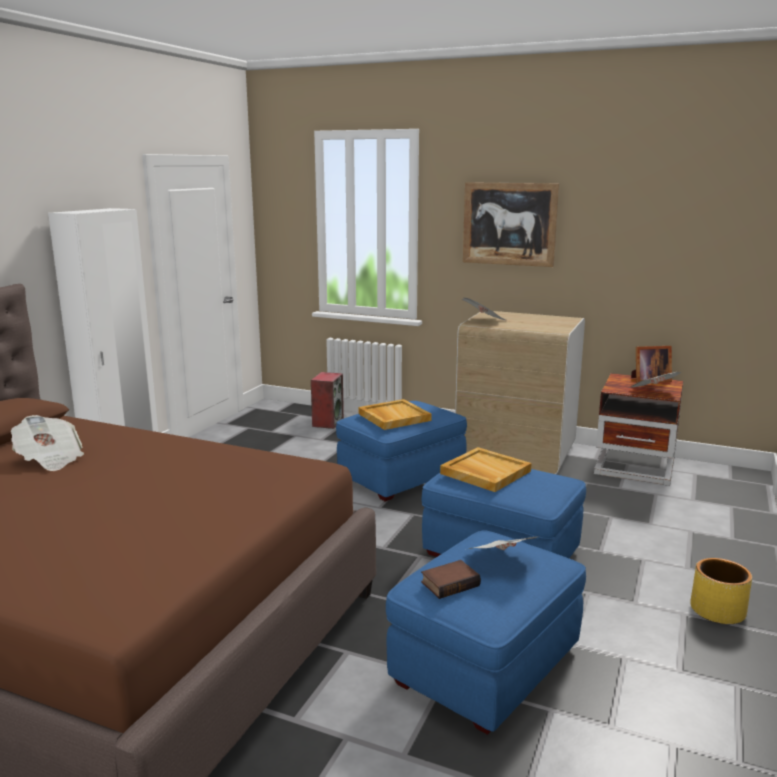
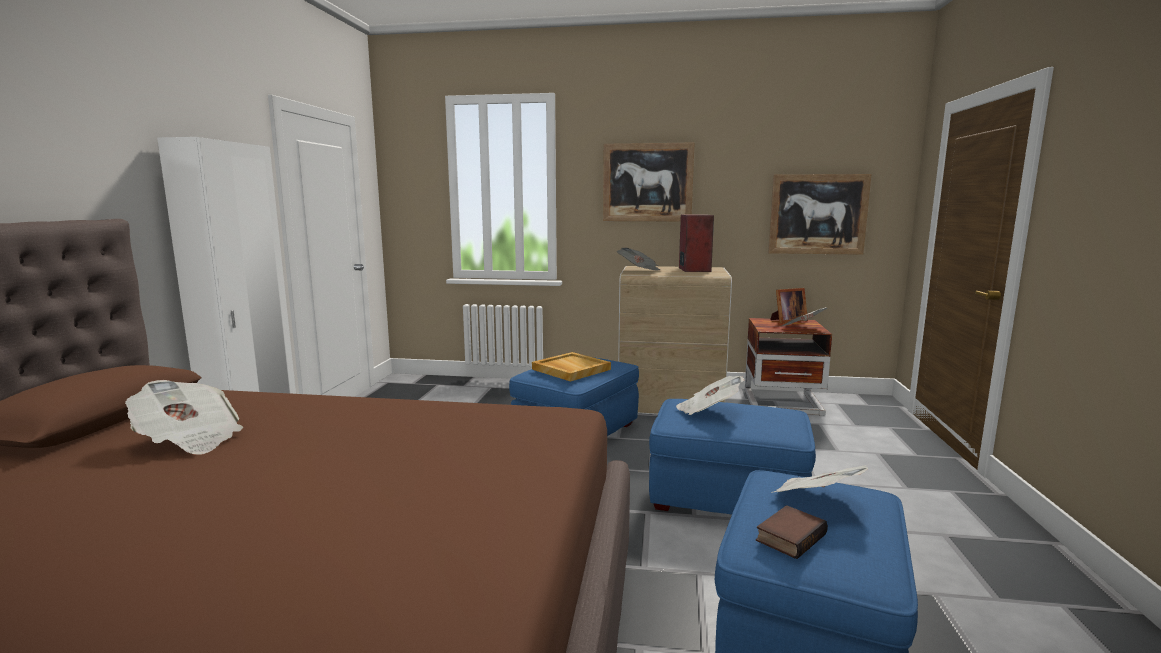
camera: 15 degrees left, 5 degrees down
speaker [311,372,344,429] -> speaker moved to [679,215,714,272]
beige tray [440,447,532,492] -> newspaper [676,376,744,415]
yellow planter [691,558,752,624] -> none
none -> picture [768,174,872,255]

